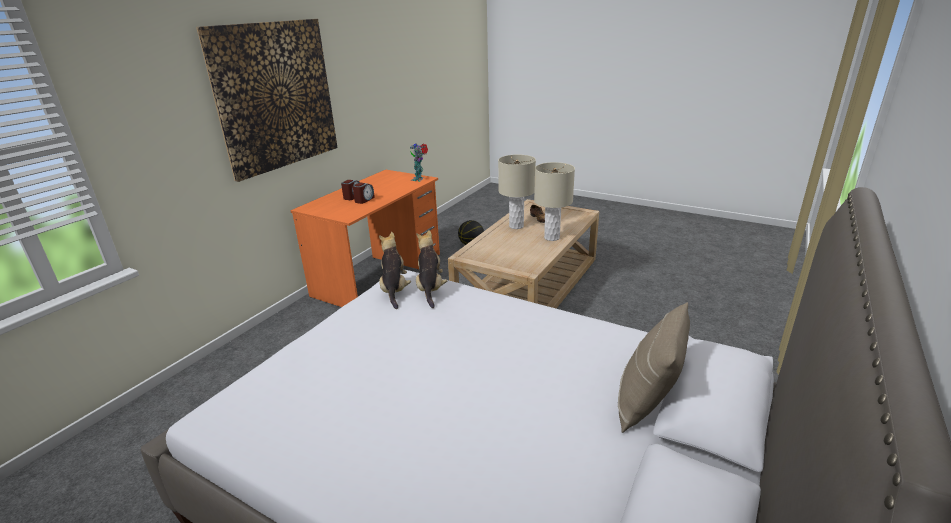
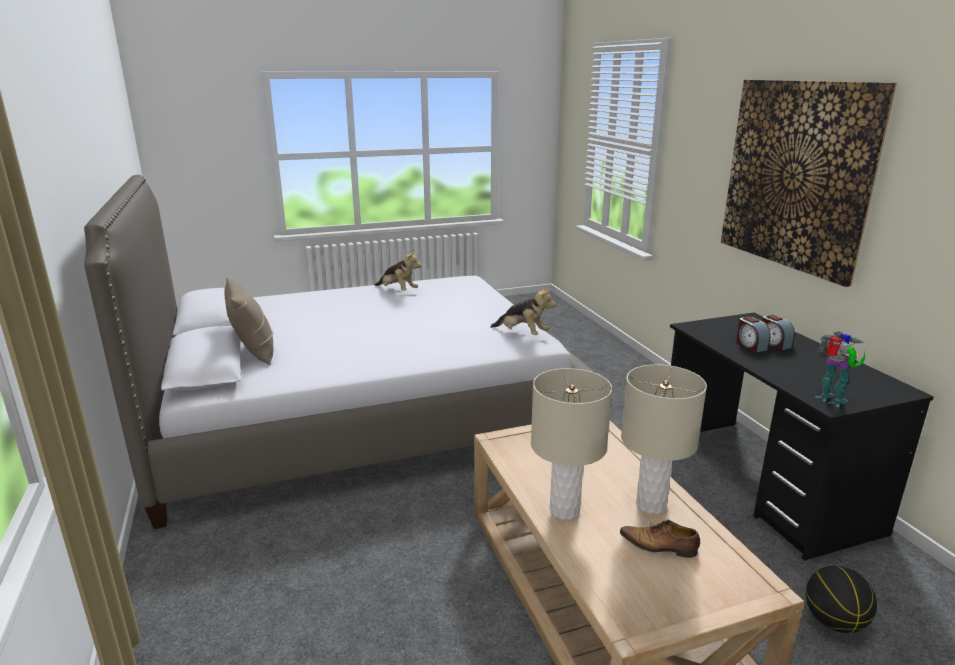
camera: 130 degrees right, 5 degrees down
orange desk [290,170,440,307] -> black desk [670,313,934,561]
plush toy [416,230,448,308] -> plush toy moved to [374,249,421,291]

